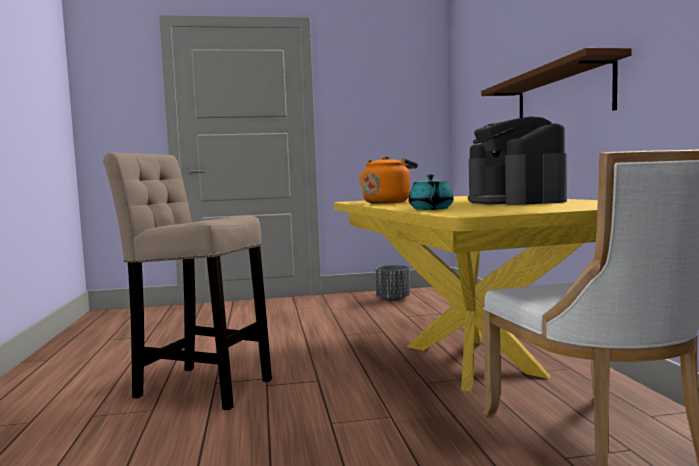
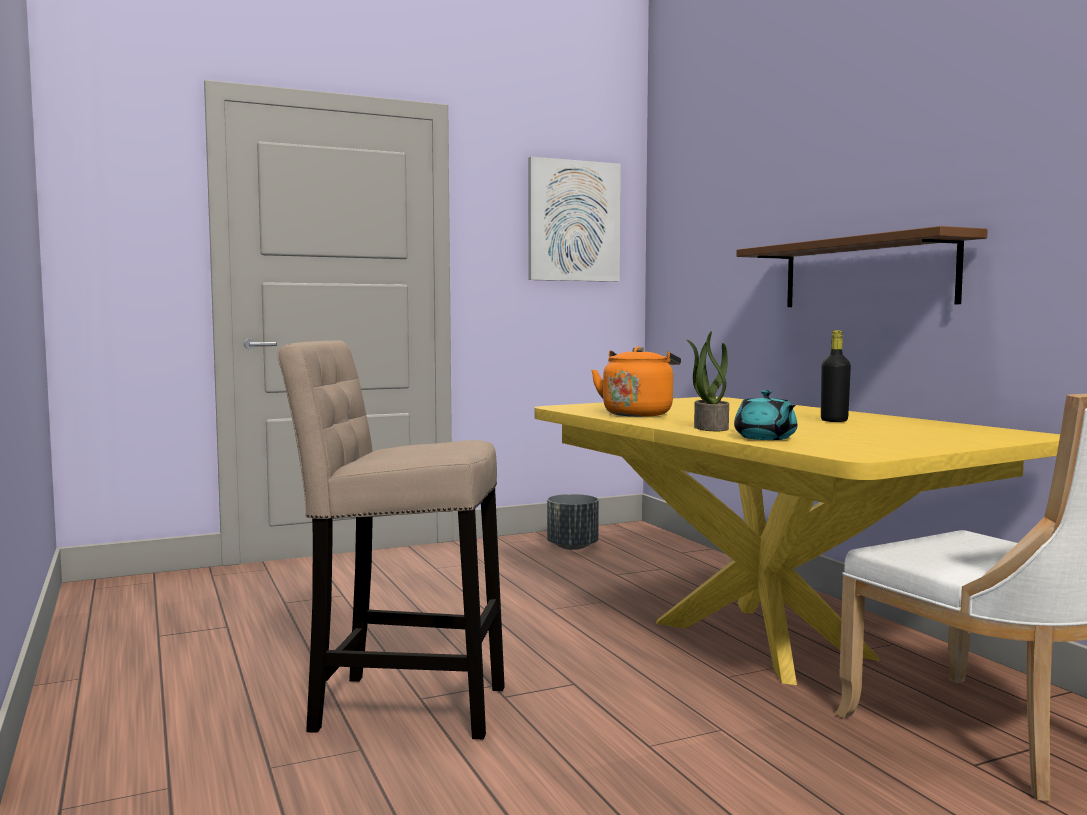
camera: 15 degrees left, 0 degrees up
coffee machine [468,116,567,205] -> black bottle [821,330,851,422]
none -> picture [528,157,621,282]
none -> potted plant [687,331,729,431]

